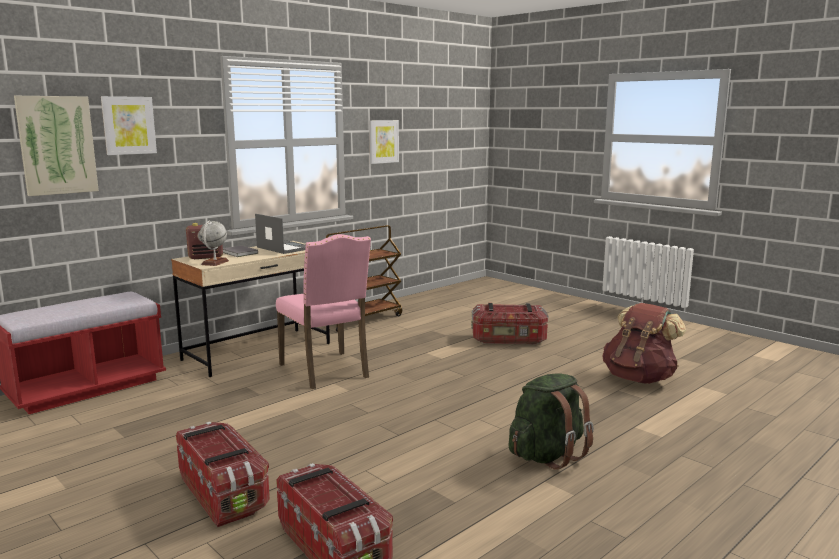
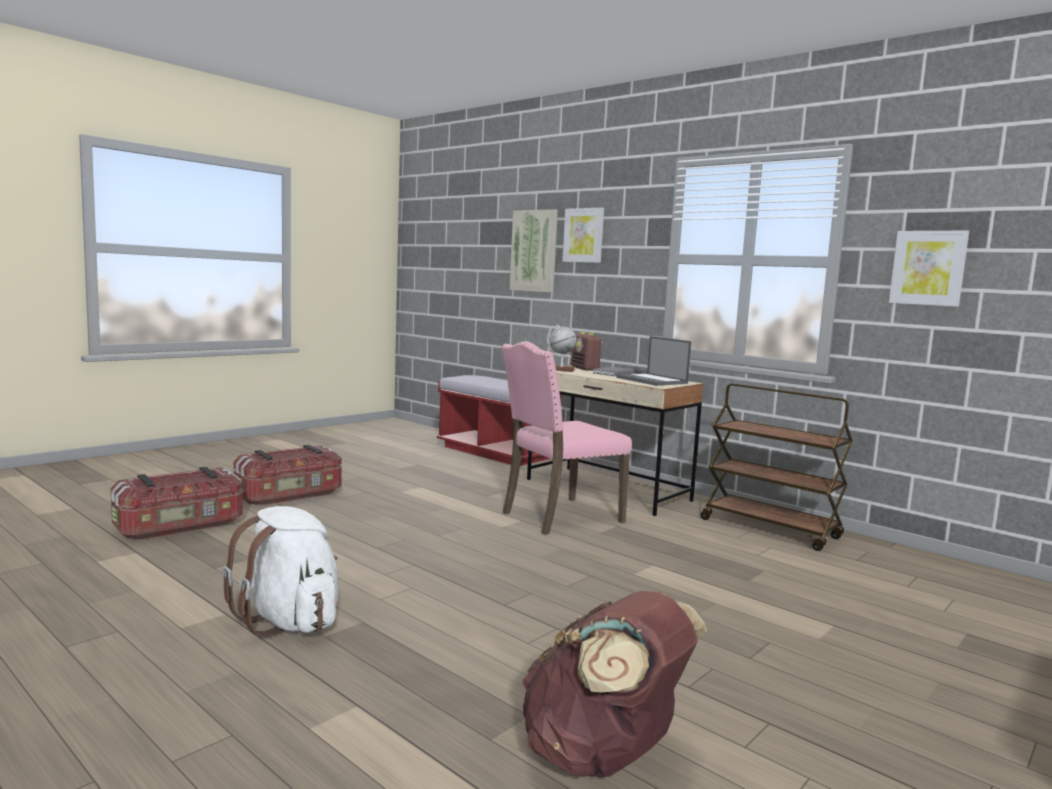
camera: 85 degrees right, 5 degrees down
laptop [255,214,306,254] -> laptop turned 105 degrees clockwise [616,336,692,386]
storage box [471,303,548,345] -> none
green backpack [509,374,594,470] -> white backpack [222,506,338,637]

